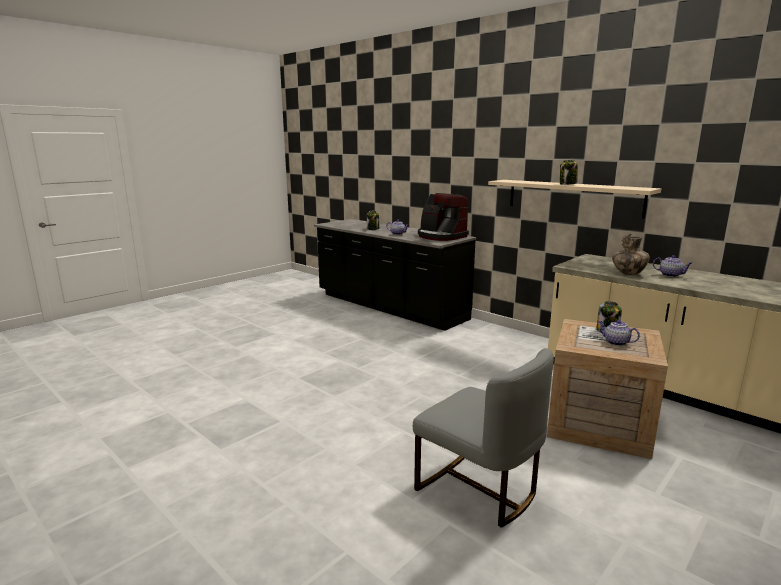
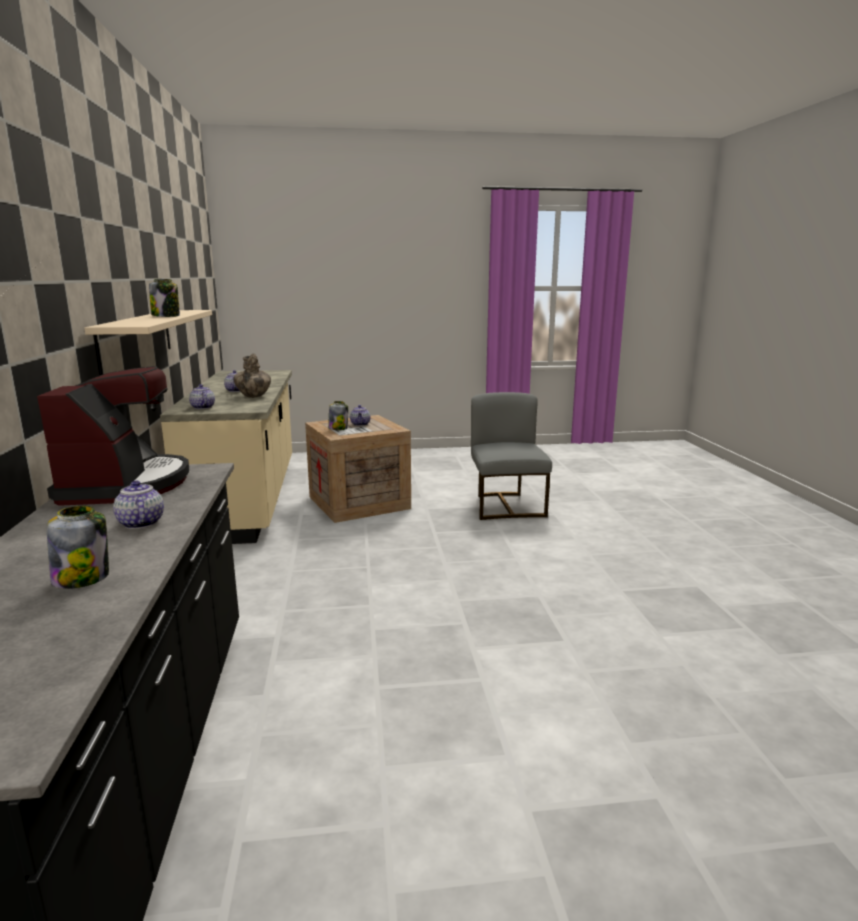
camera: 140 degrees left, 0 degrees up
none -> teapot [189,384,215,409]

